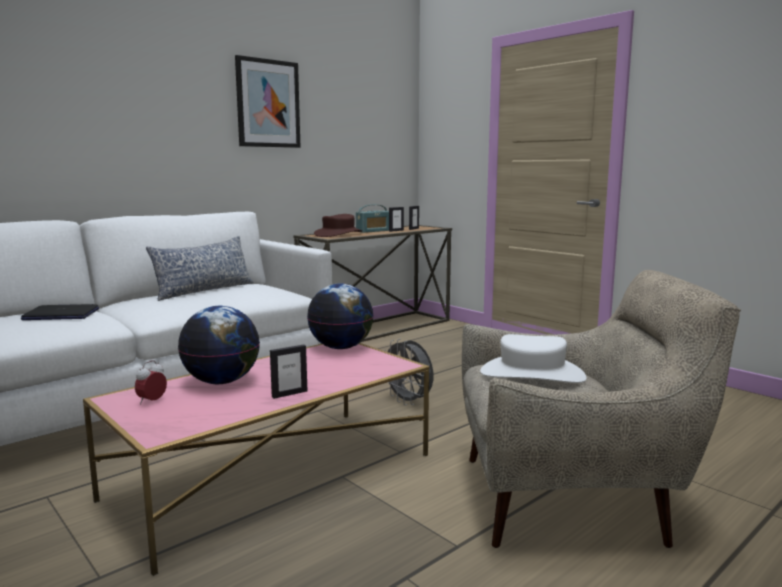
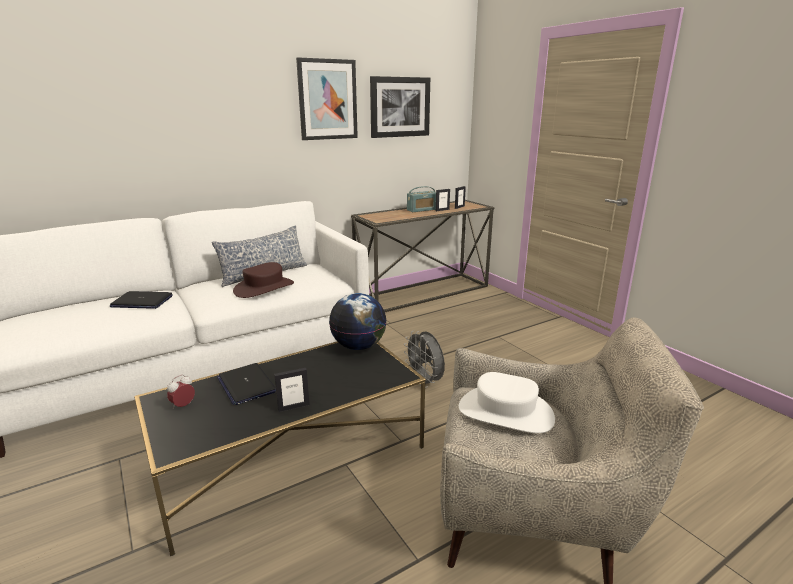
camera: 10 degrees right, 10 degrees up
pink coffee table [83,343,430,576] -> black coffee table [134,341,426,556]
globe [178,306,260,384] -> laptop [217,363,276,405]
brown hat [314,214,362,237] -> brown hat moved to [233,262,294,298]
none -> picture [370,76,430,138]

